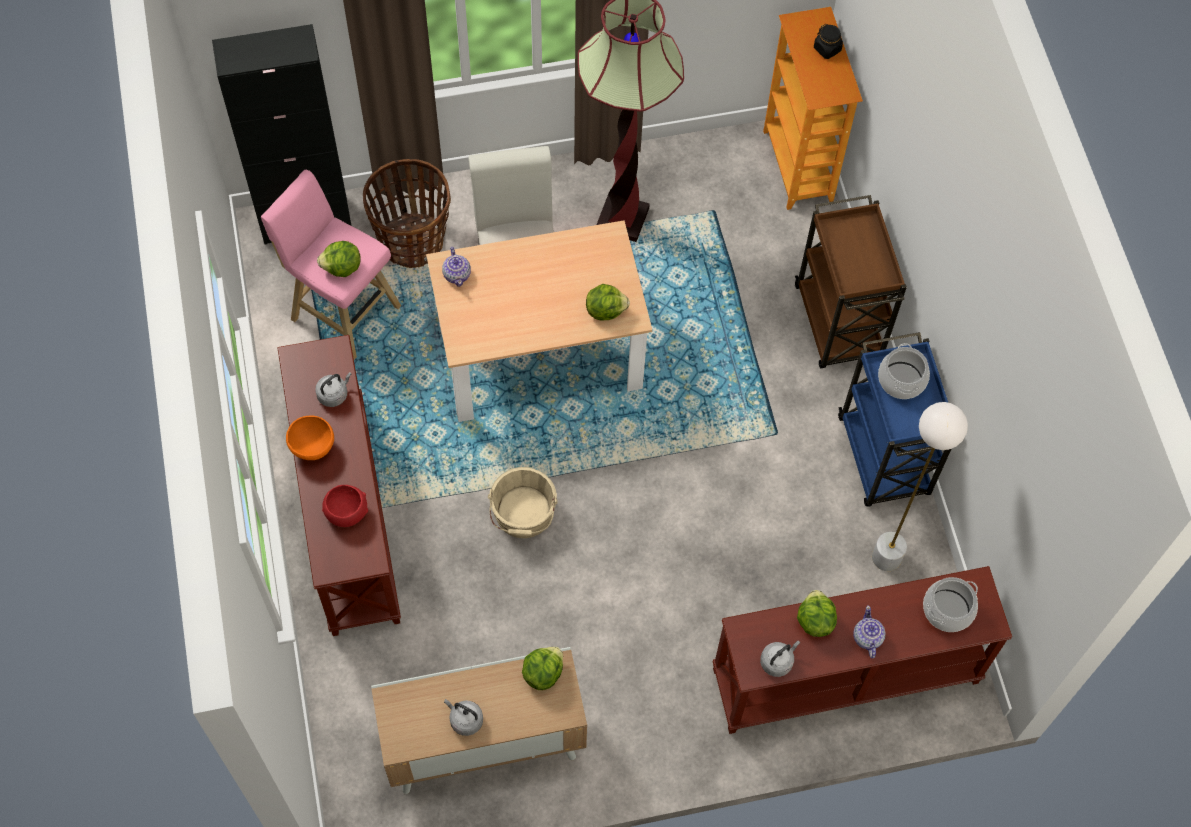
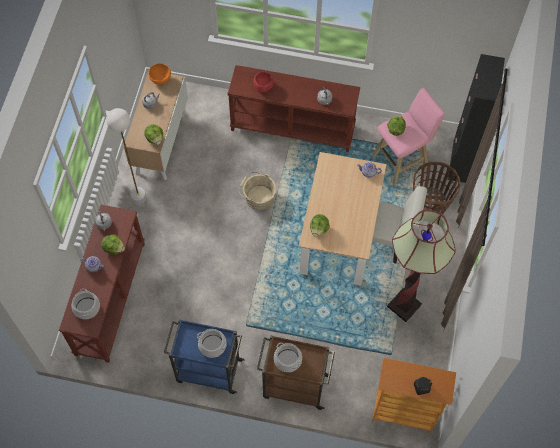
camera: 115 degrees right, 0 degrees up
orange bowl [286,416,334,460] -> orange bowl moved to [148,63,171,85]
white floor lamp [872,402,968,571] -> white floor lamp moved to [106,108,147,207]
none -> cooking pot [274,343,302,372]

